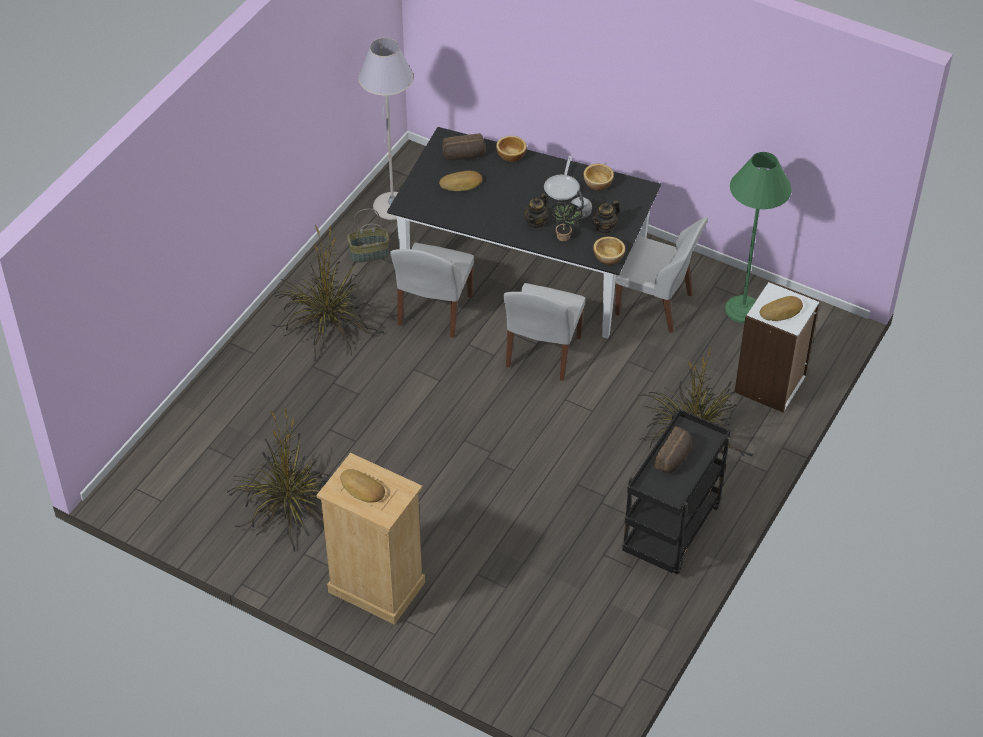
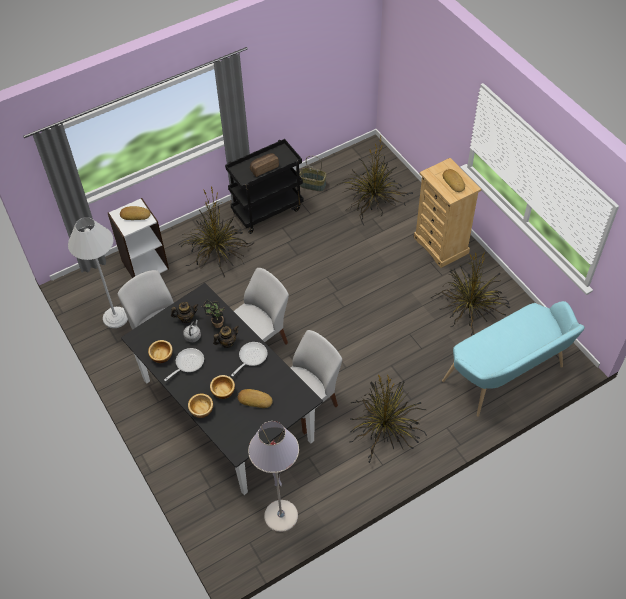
camera: 150 degrees left, 5 degrees up
basket [347,209,389,263] -> basket moved to [299,156,327,191]
bread [443,133,486,160] -> none
bowl [593,237,625,265] -> bowl moved to [210,375,235,399]
green floor lamp [725,152,792,323] -> white floor lamp [68,217,128,328]
none -> frying pan [231,342,268,376]
none -> potted plant [337,136,413,226]
none -> turquoise bench [442,301,585,417]

